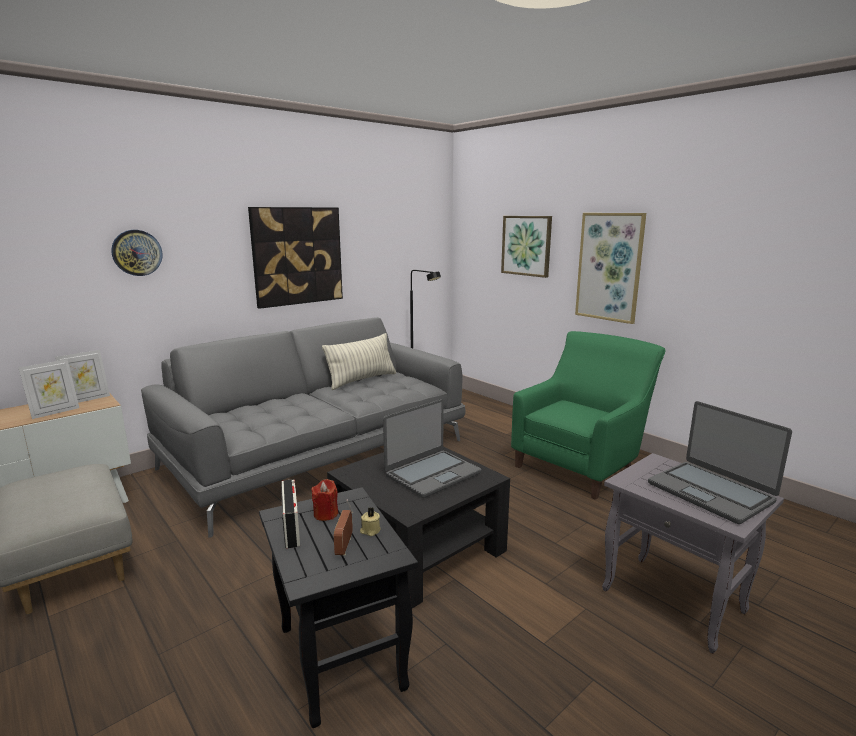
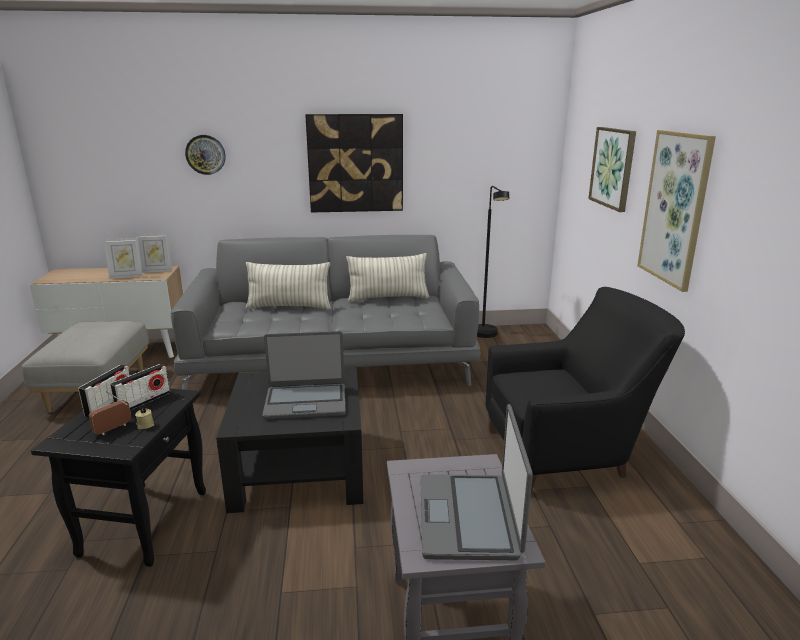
camera: 35 degrees right, 5 degrees up
red candle [311,479,338,521] -> radio [110,364,170,410]
green armchair [511,331,666,500] -> black armchair [486,287,685,493]
none -> pillow [246,262,331,310]

